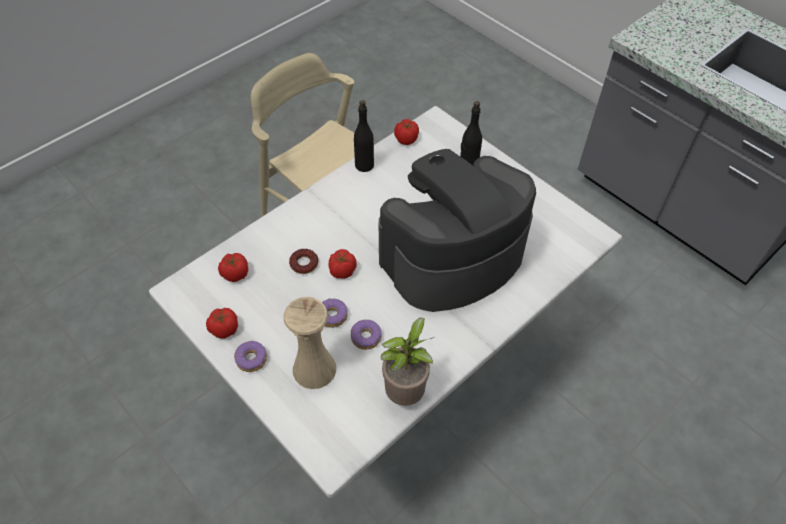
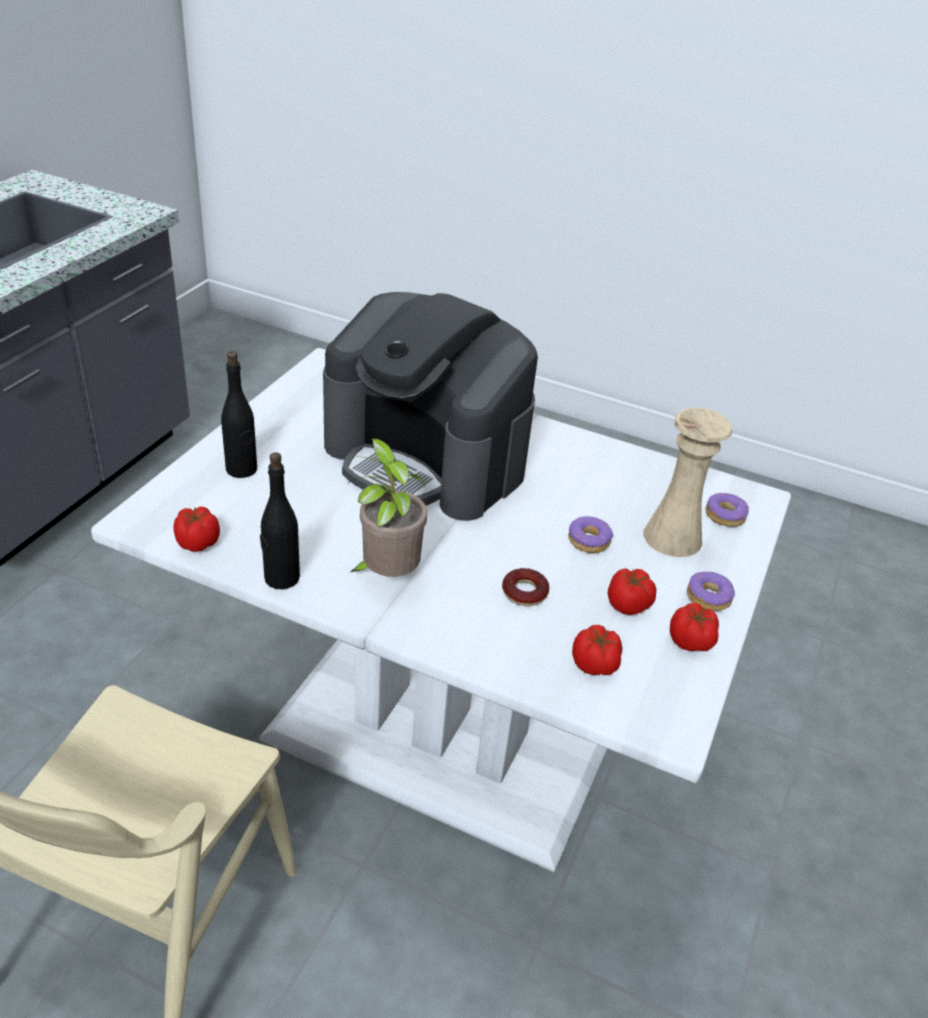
camera: 115 degrees left, 15 degrees down
tomato [328,249,357,279] -> tomato moved to [608,568,656,615]
donut [350,320,382,350] -> donut moved to [706,493,749,527]
potted plant [381,318,434,406] -> potted plant moved to [348,438,427,577]

